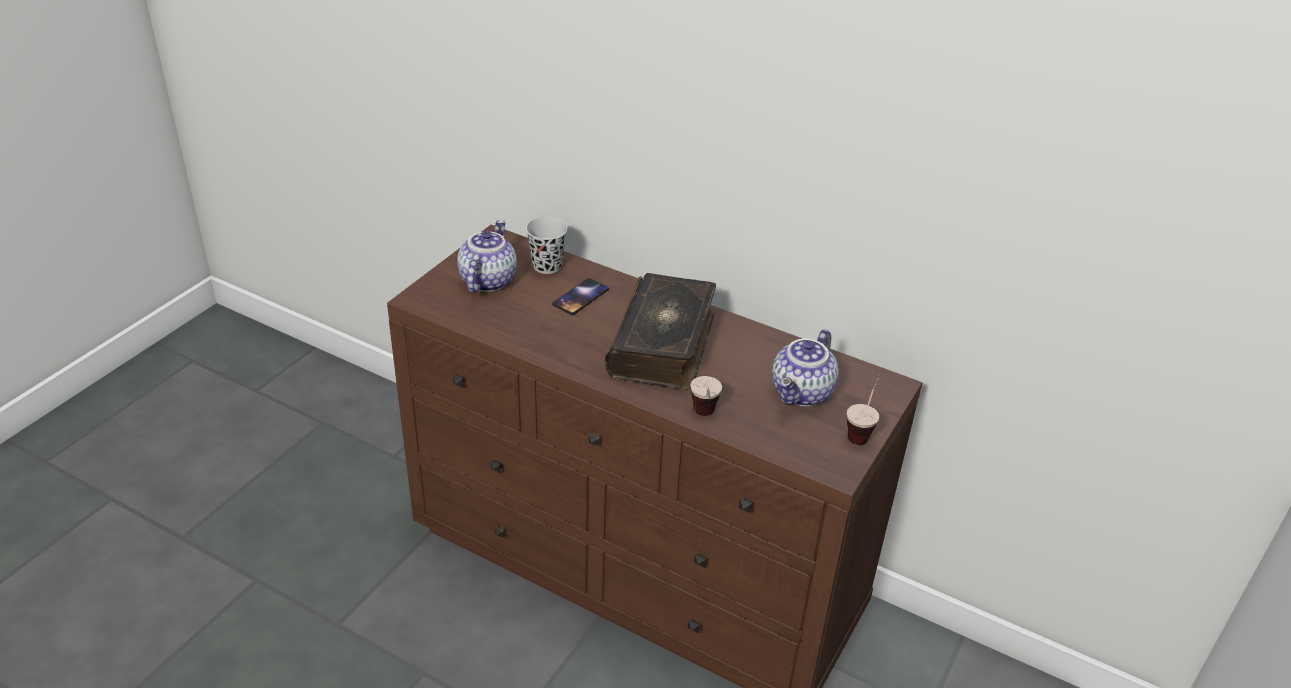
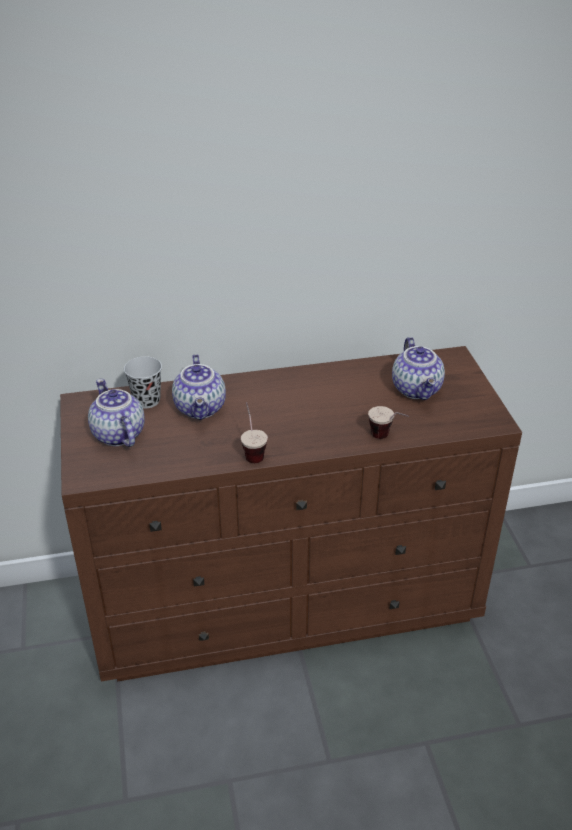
camera: 40 degrees left, 0 degrees up
phone [552,278,609,315] -> teapot [172,354,226,420]
book [605,273,716,390] -> none
cup [847,374,881,445] -> cup moved to [241,402,268,463]

